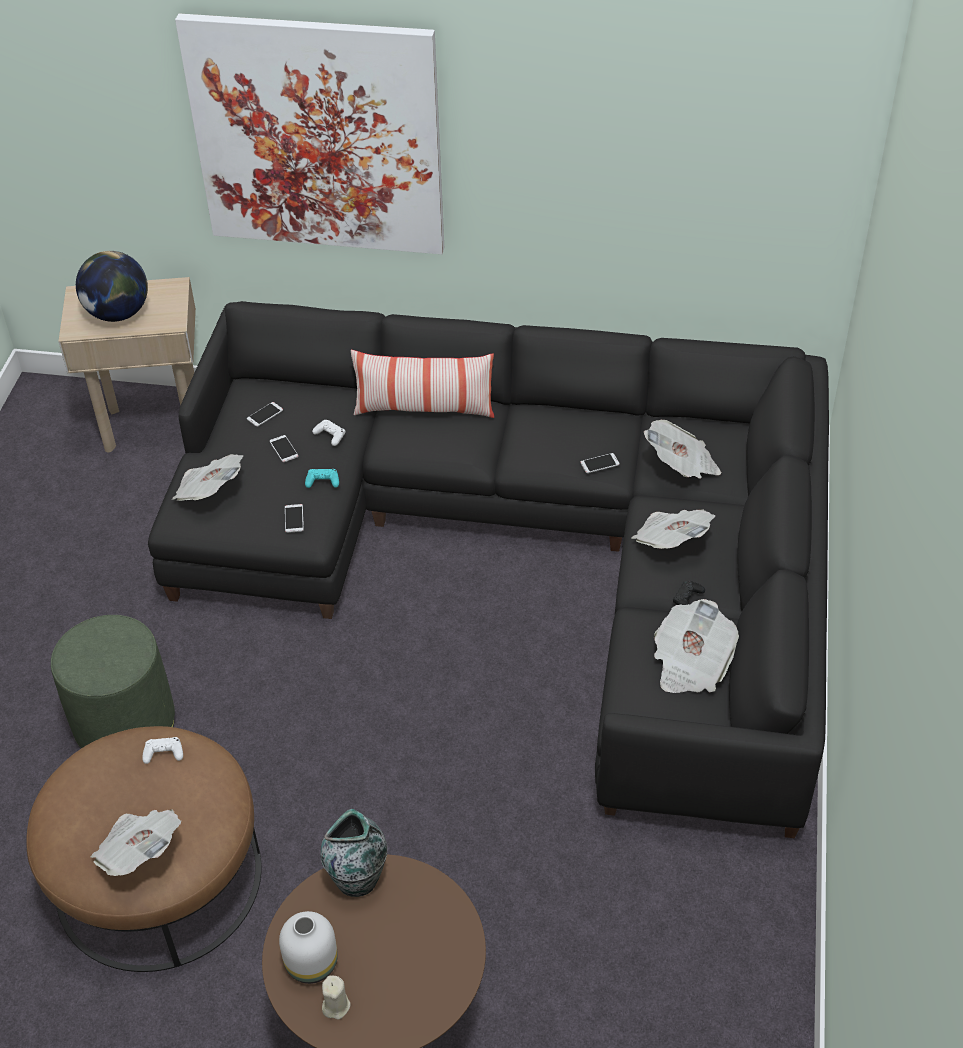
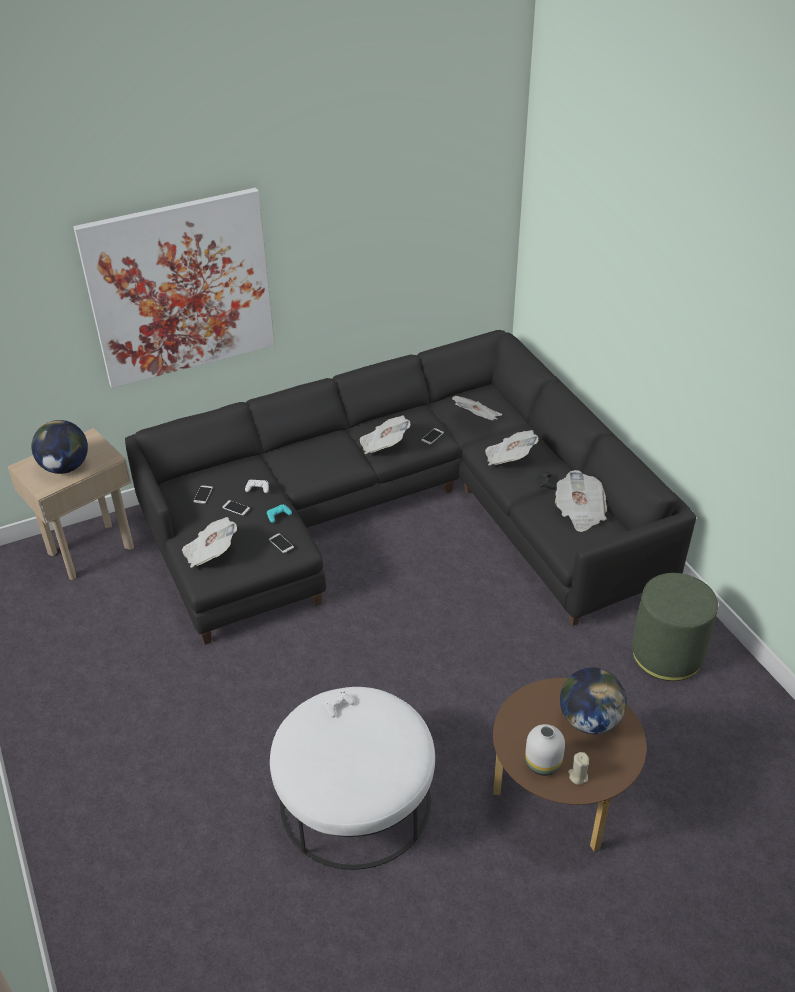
camera: 35 degrees left, 5 degrees down
brown ottoman [26,726,261,972] -> white ottoman [270,687,435,870]
green ottoman [51,615,175,748] -> green ottoman moved to [632,573,718,681]
newspaper [90,809,181,876] -> newspaper moved to [359,416,410,454]
vase [320,809,387,897] -> none
pillow [351,350,494,418] -> none
none -> globe [560,667,627,734]

